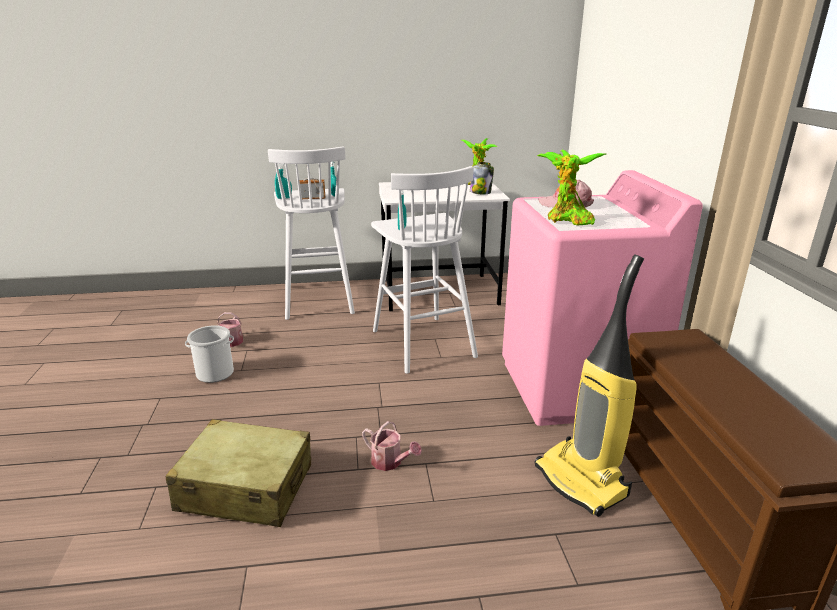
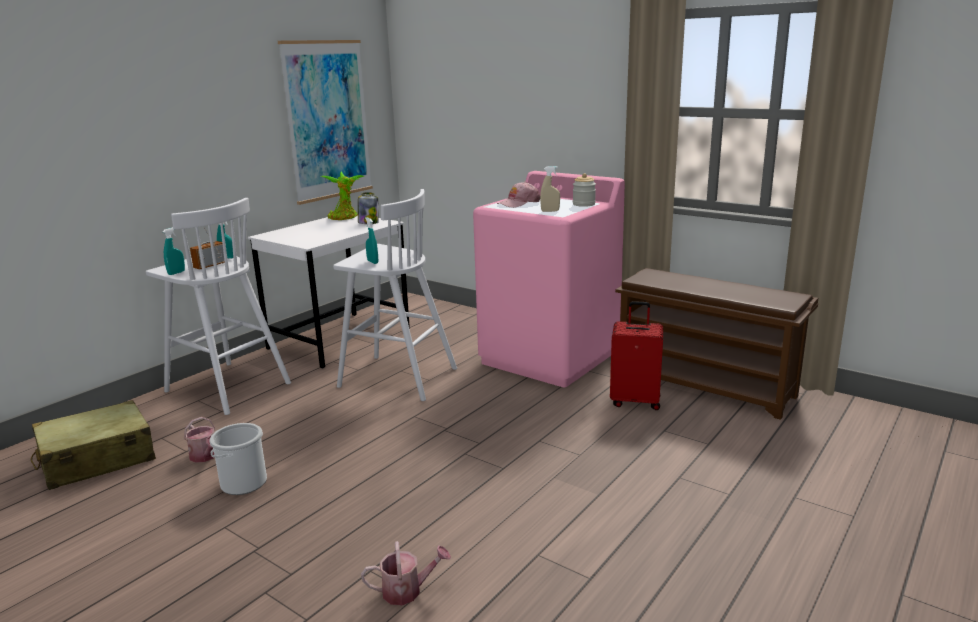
camera: 45 degrees left, 5 degrees down
beige suitcase [166,419,311,527] -> beige suitcase moved to [31,400,156,490]
watering can [362,421,422,471] -> watering can moved to [361,541,451,605]
vacuum cleaner [535,255,644,517] -> red suitcase [610,301,663,410]
potted plant [537,150,606,225] -> beige spray bottle [540,166,560,212]
none -> picture [278,40,373,205]
none -> jar [573,173,596,207]

